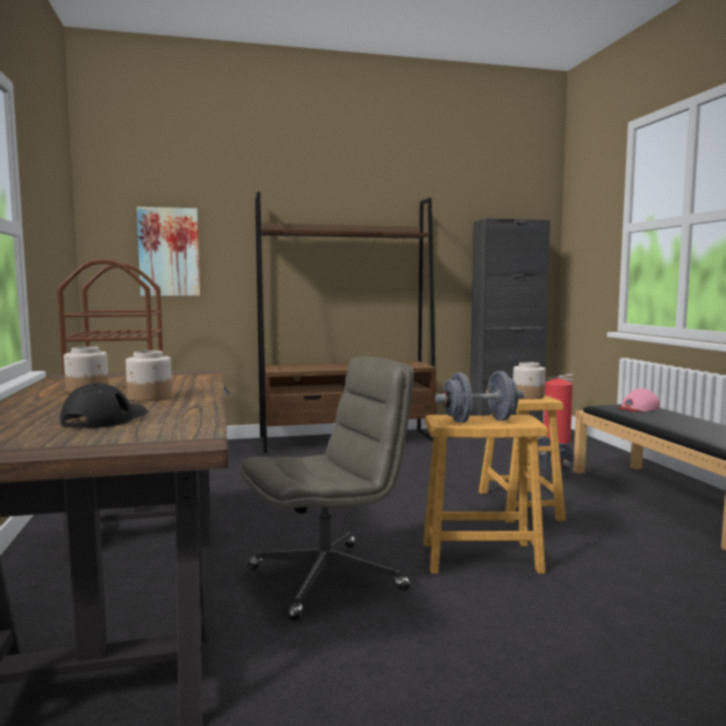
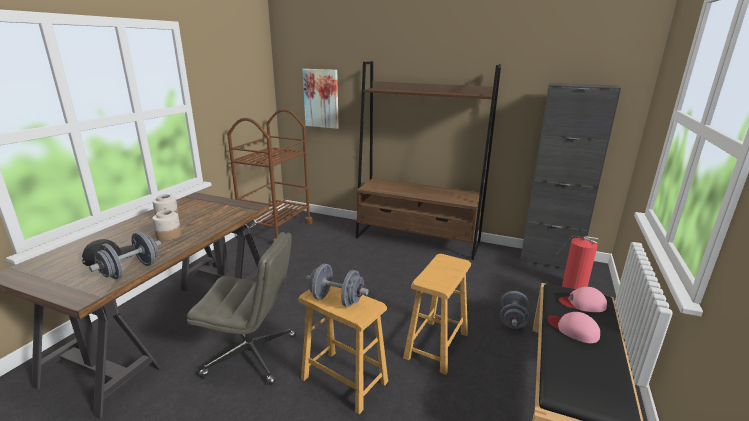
camera: 35 degrees right, 15 degrees up
jar [513,362,545,399] -> none
none -> grey dumbbell [89,232,161,279]
none -> pink cap [548,312,600,343]

